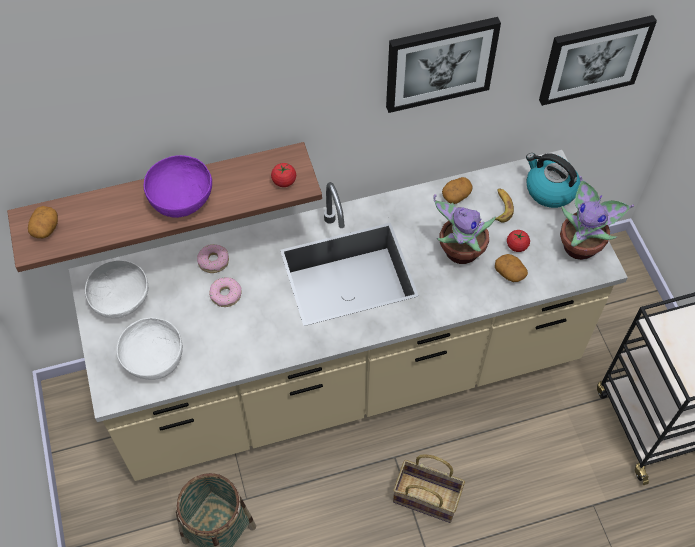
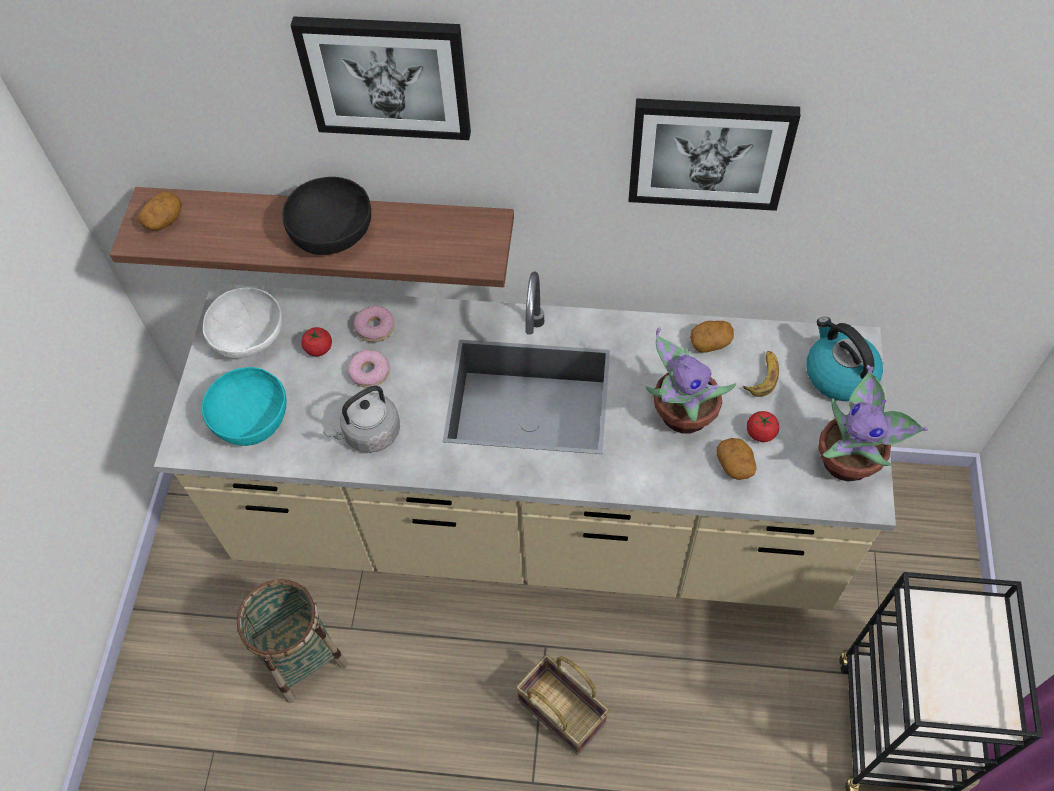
camera: 25 degrees right, 0 degrees up
white bowl [116,318,183,380] -> turquoise bowl [202,367,286,446]
purple bowl [144,155,212,218] -> black bowl [282,177,371,255]
tomato [271,163,296,187] -> tomato moved to [301,327,332,356]
picture [539,15,657,106] -> picture moved to [290,16,471,140]
none -> grey kettle [323,385,400,453]

